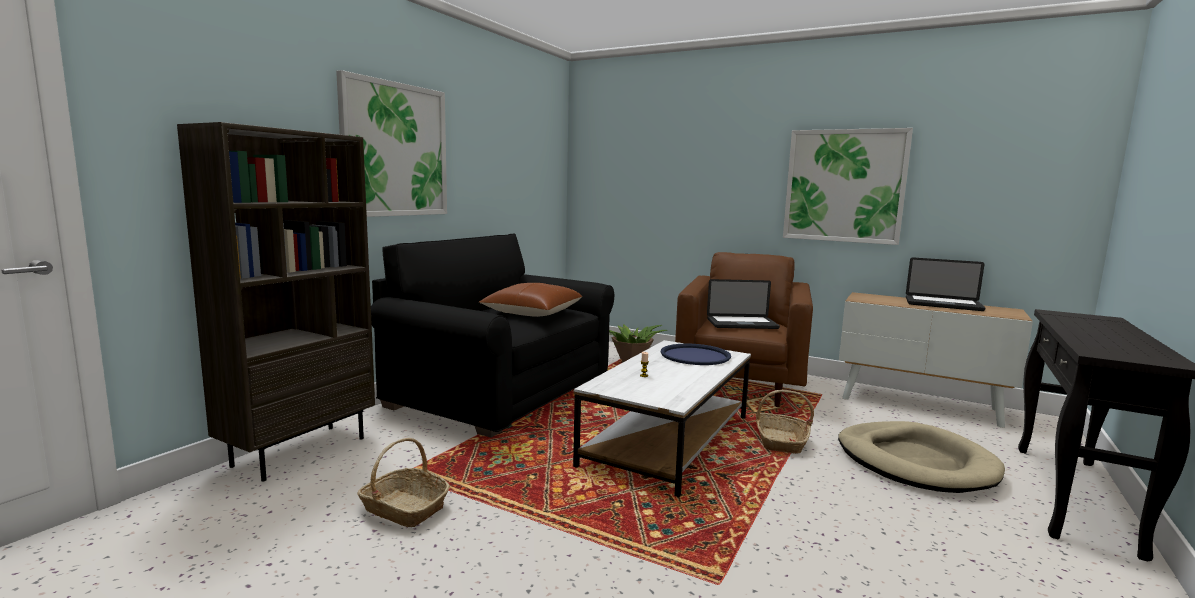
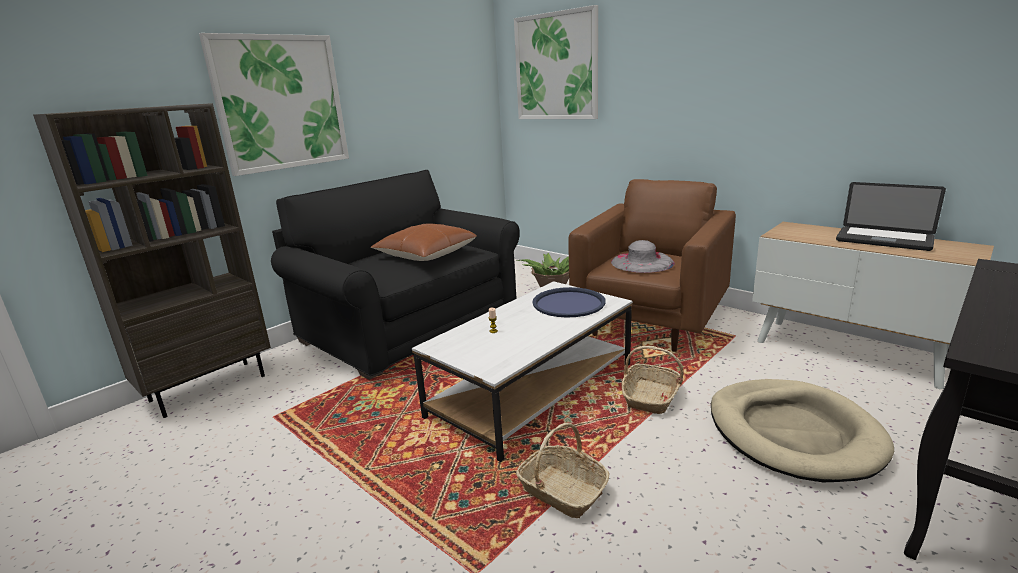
camera: 15 degrees right, 10 degrees up
basket [357,438,450,527] -> basket moved to [516,423,610,518]
laptop [707,279,780,329] -> grey hat [611,240,675,273]
picture [783,128,913,245] -> picture moved to [514,5,598,119]

